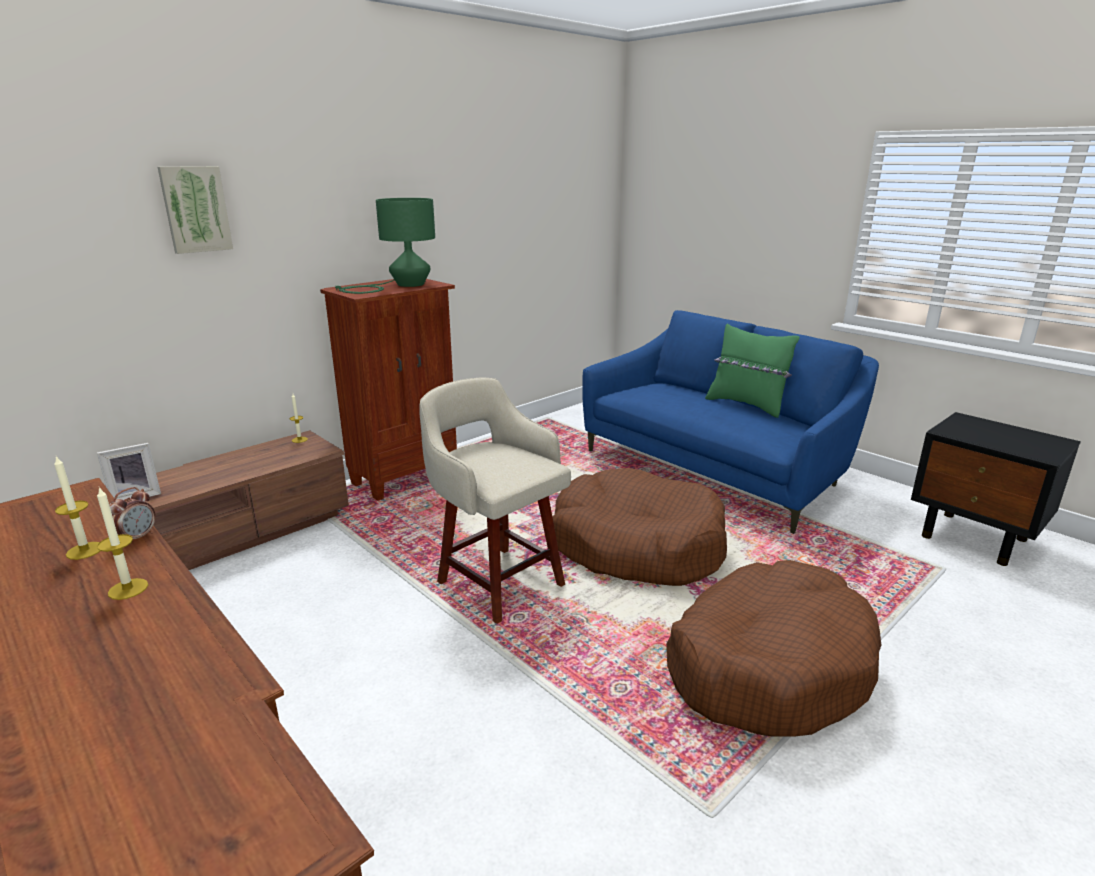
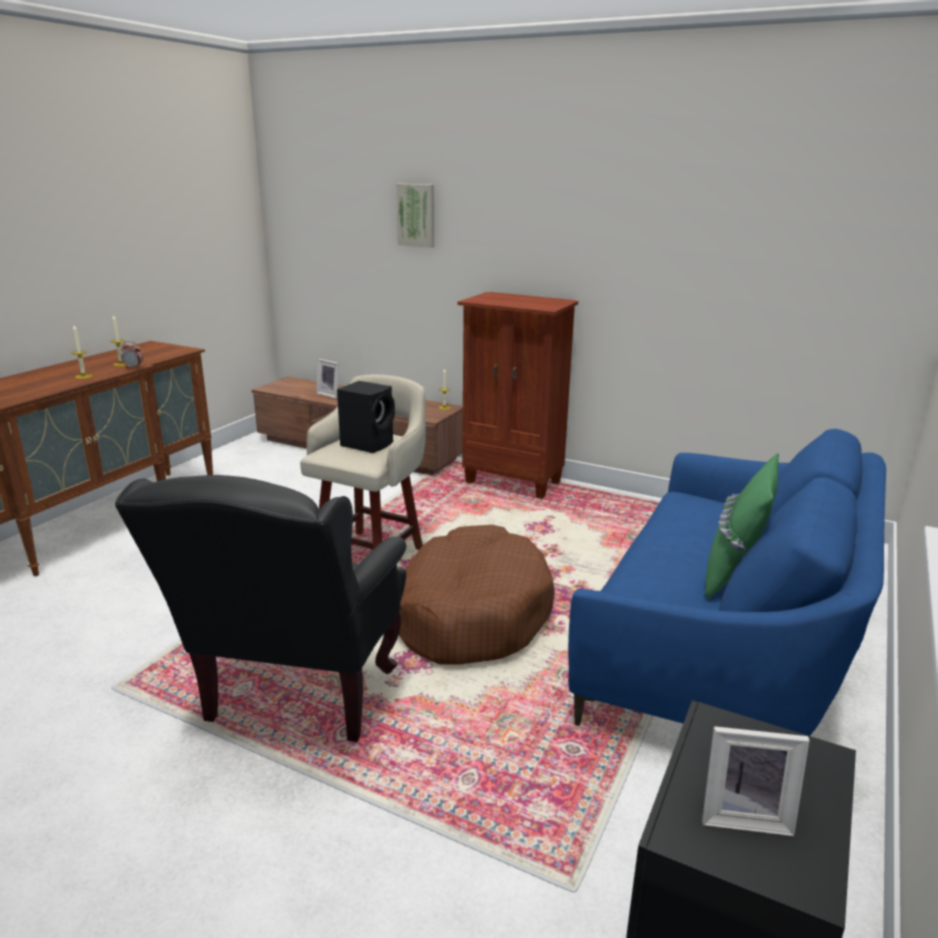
camera: 70 degrees right, 0 degrees up
green table lamp [335,198,435,294] -> none
brown dog bed [666,560,882,737] -> black armchair [115,475,406,742]
none -> black speaker [337,381,395,453]
none -> picture frame [702,726,810,836]

